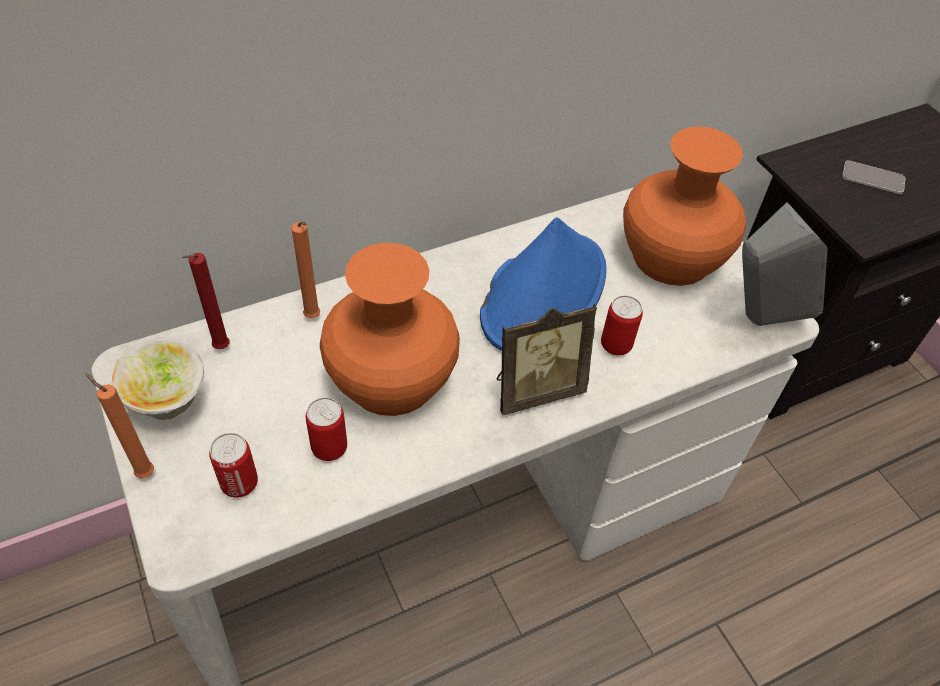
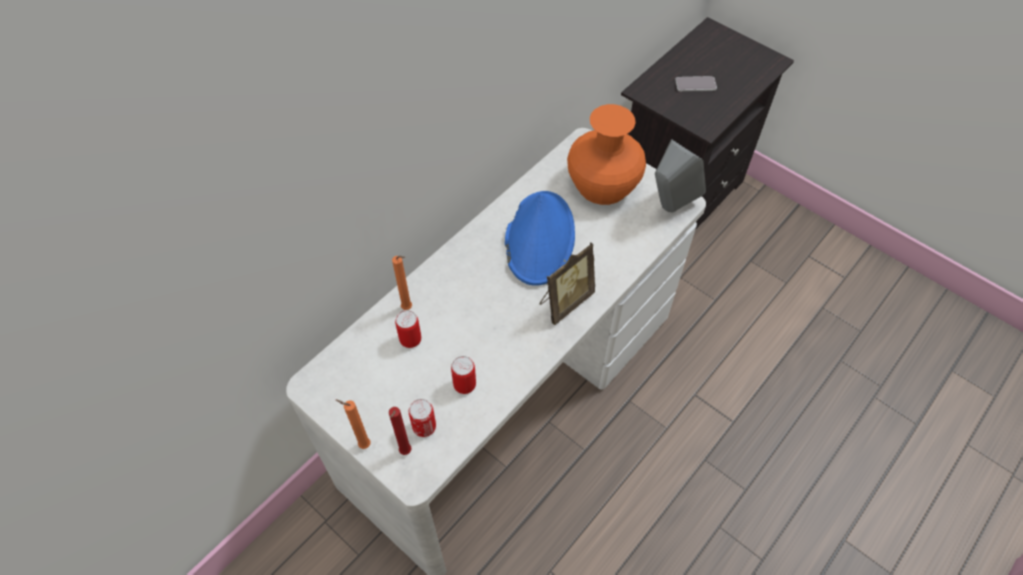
camera: 20 degrees left, 5 degrees up
bowl [112,337,204,420] -> none
red candle [182,253,230,349] -> red candle moved to [389,407,411,455]
orange vase [320,243,460,416] -> none
can [601,295,643,356] -> can moved to [395,310,421,348]

